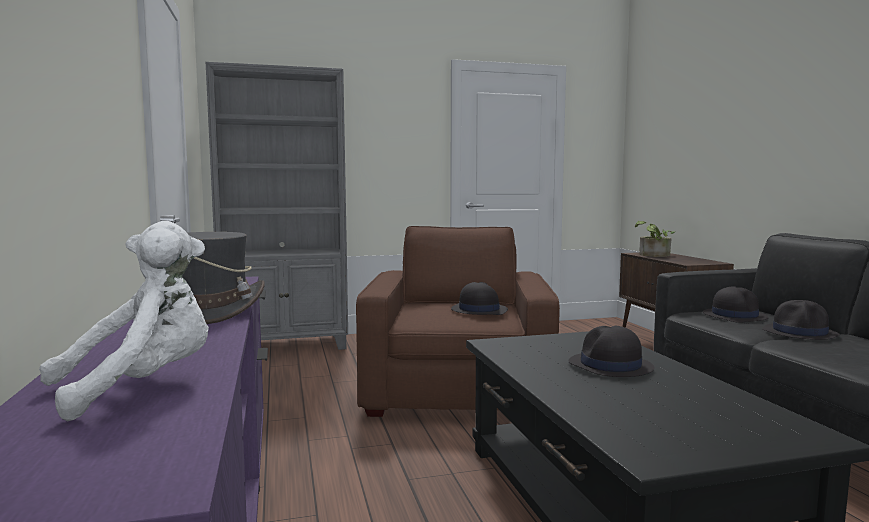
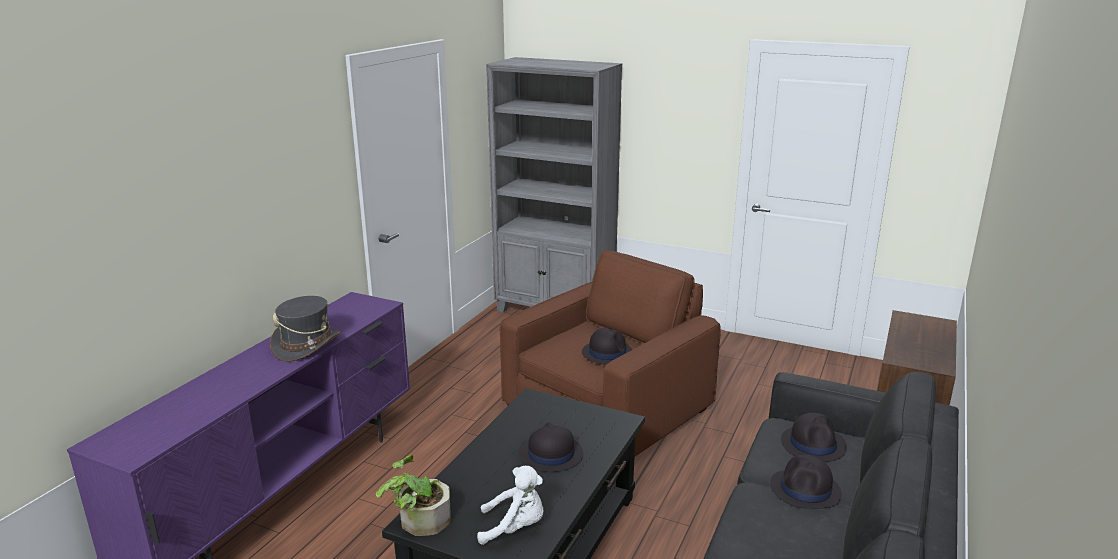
camera: 40 degrees right, 15 degrees up
white plush toy [39,221,209,422] -> white plush toy moved to [477,466,544,545]
potted plant [635,221,675,257] -> potted plant moved to [376,455,451,536]

